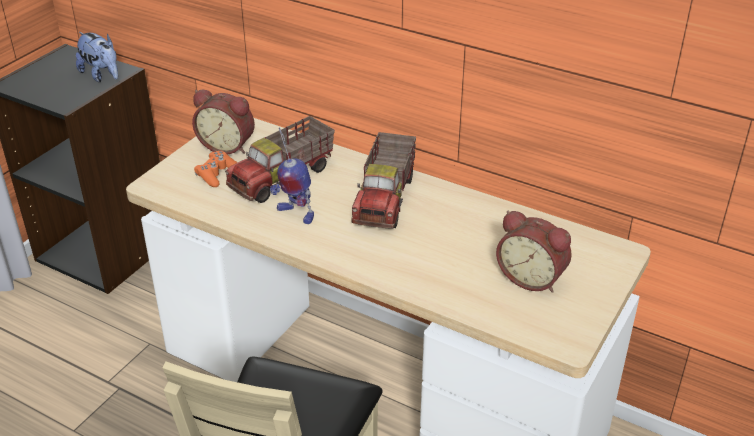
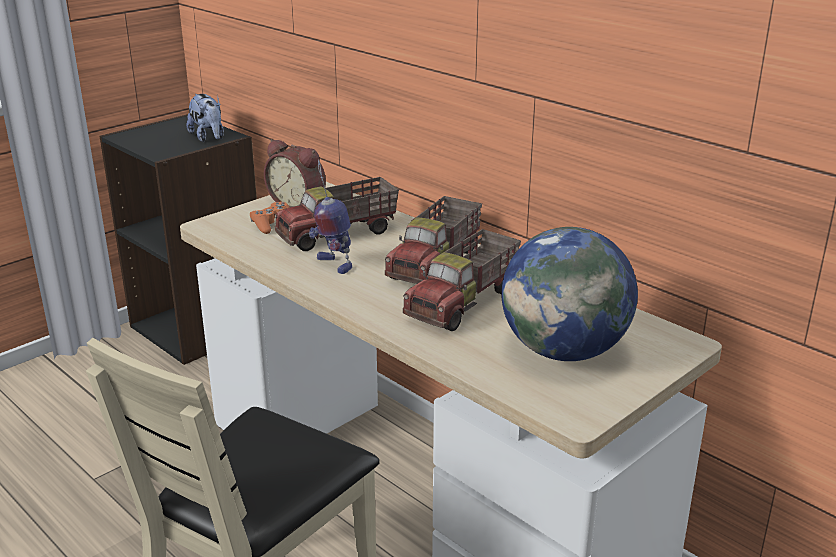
camera: 15 degrees right, 10 degrees down
alarm clock [496,211,572,293] -> globe [501,227,638,361]
none -> toy truck [403,229,521,331]

